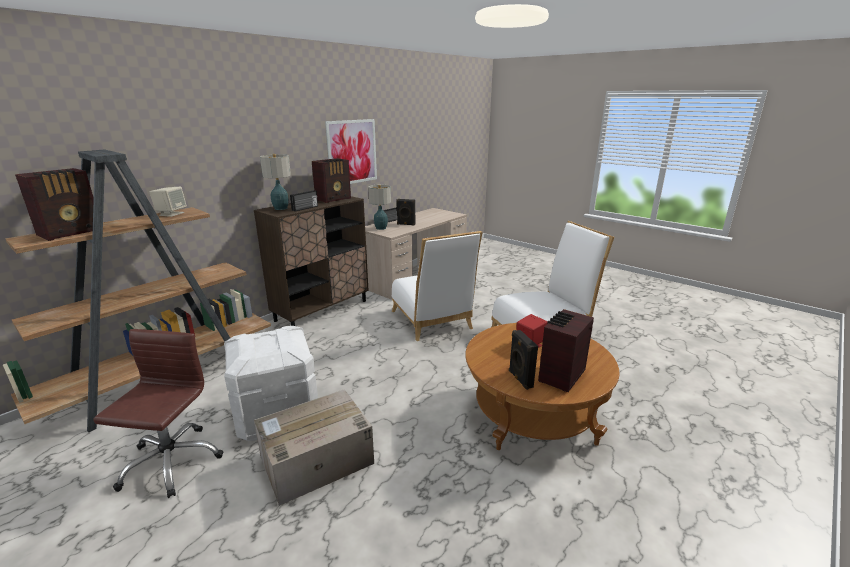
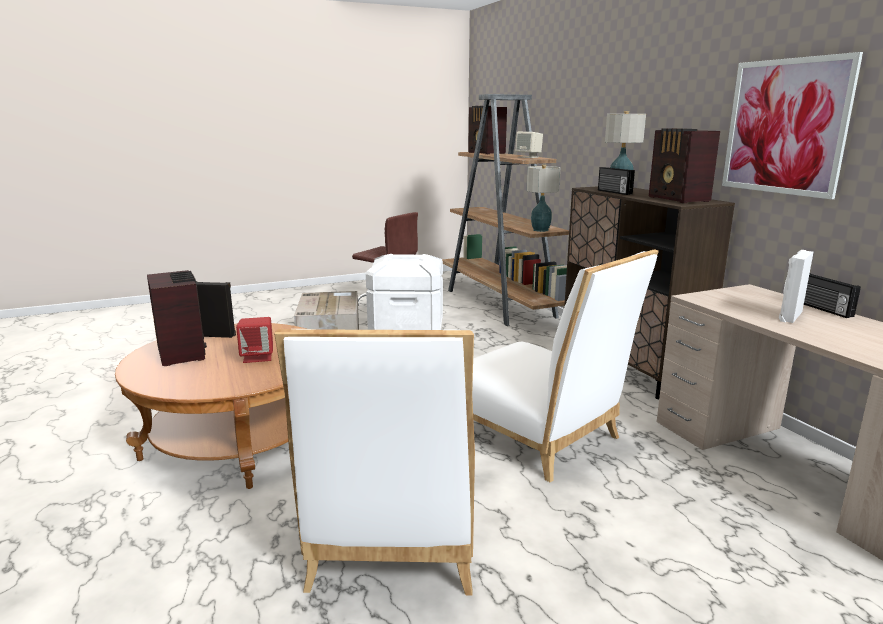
camera: 115 degrees right, 5 degrees down
table lamp [368,184,391,230] -> table lamp moved to [526,165,560,232]
white chair [392,231,483,341] -> white chair turned 135 degrees counterclockwise [472,249,659,482]
black speaker [396,199,415,226] -> white speaker [779,250,813,323]

